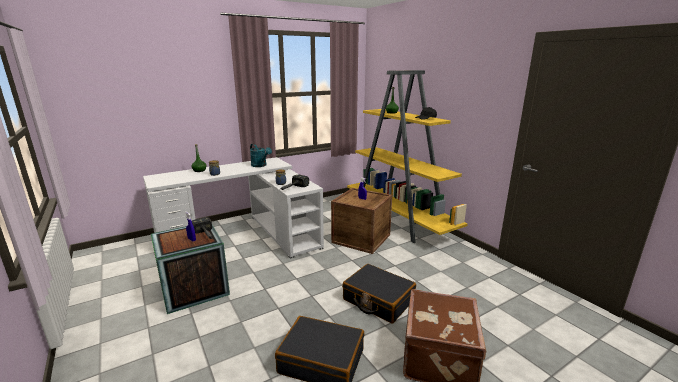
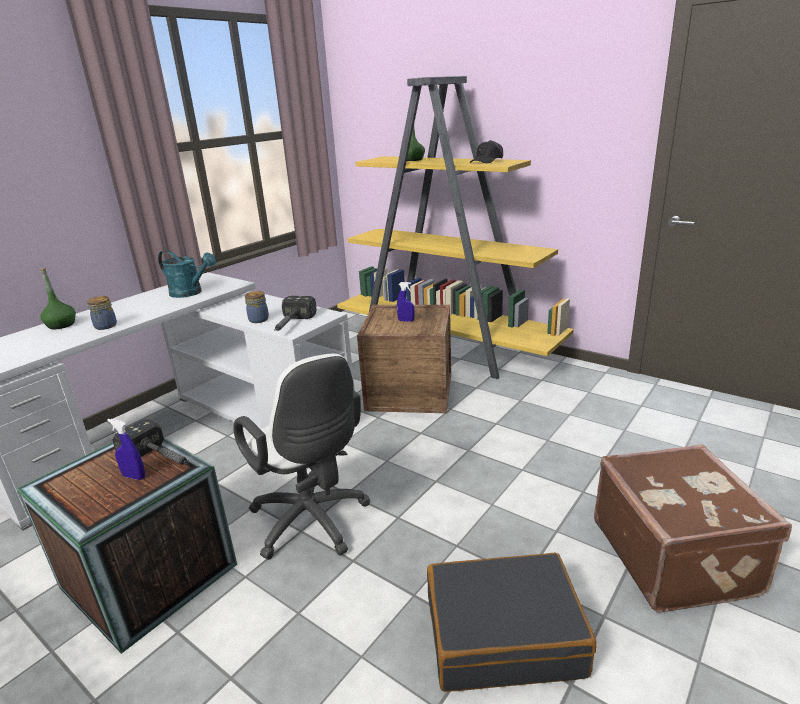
camera: 20 degrees left, 5 degrees up
black suitcase [342,264,416,324] -> none
none -> white office chair [233,354,371,560]

